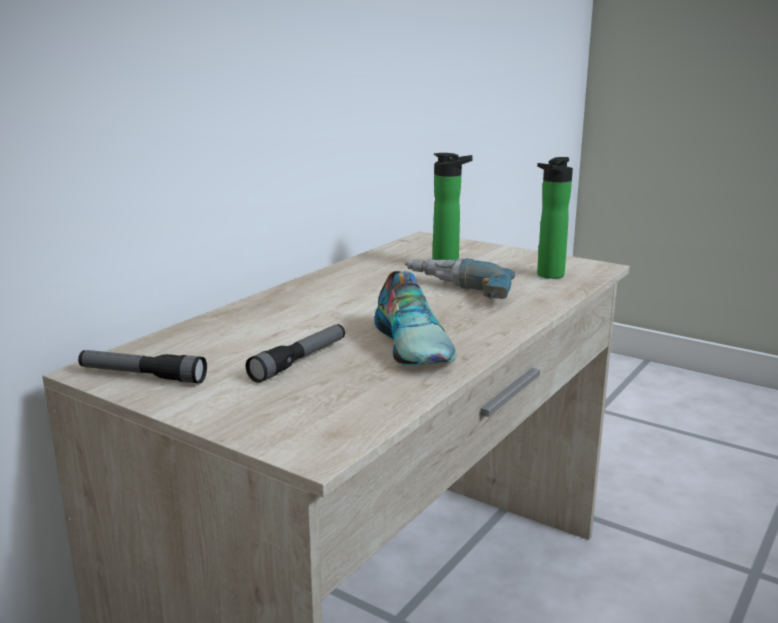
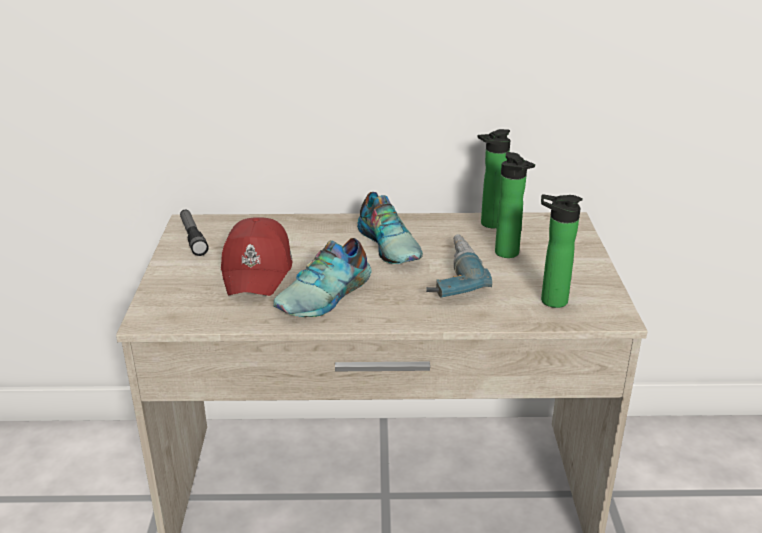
camera: 55 degrees right, 10 degrees up
flashlight [245,324,345,383] -> red cap [221,217,292,296]
none -> shoe [357,192,423,264]
none -> bottle [477,129,511,228]

